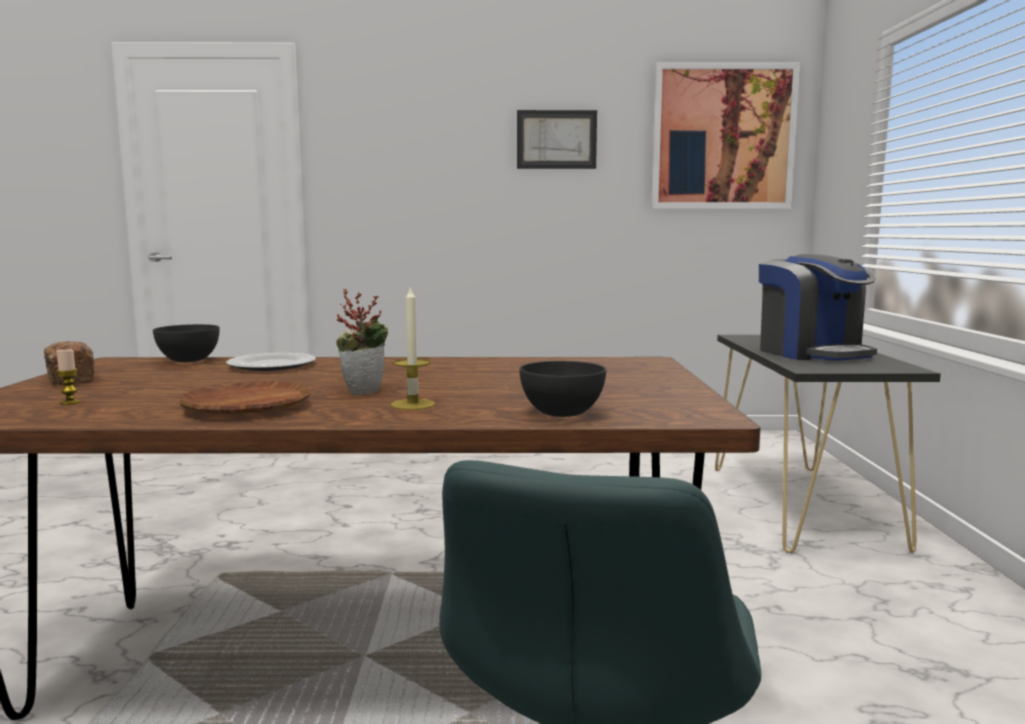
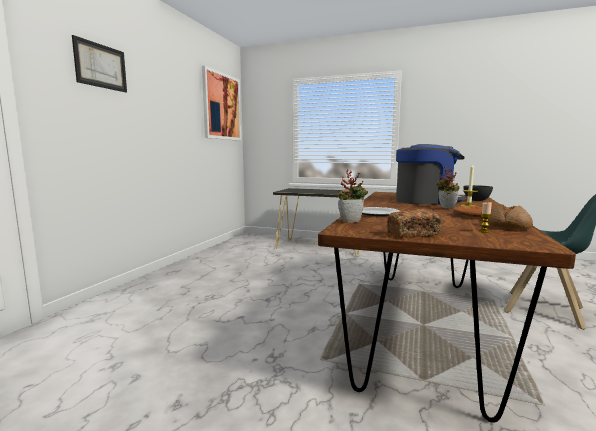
camera: 70 degrees left, 0 degrees up
grey bowl [153,324,220,362] -> potted plant [338,169,368,223]
picture [517,110,597,169] -> picture moved to [72,35,127,92]
coffee machine [759,254,877,361] -> coffee machine moved to [396,144,465,205]
none -> bread [488,204,533,230]

